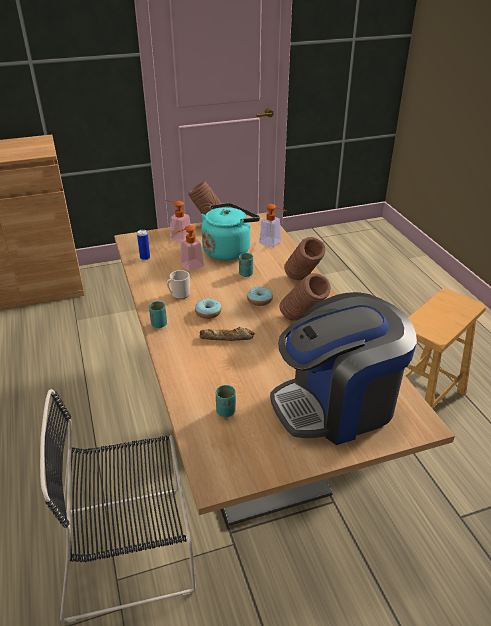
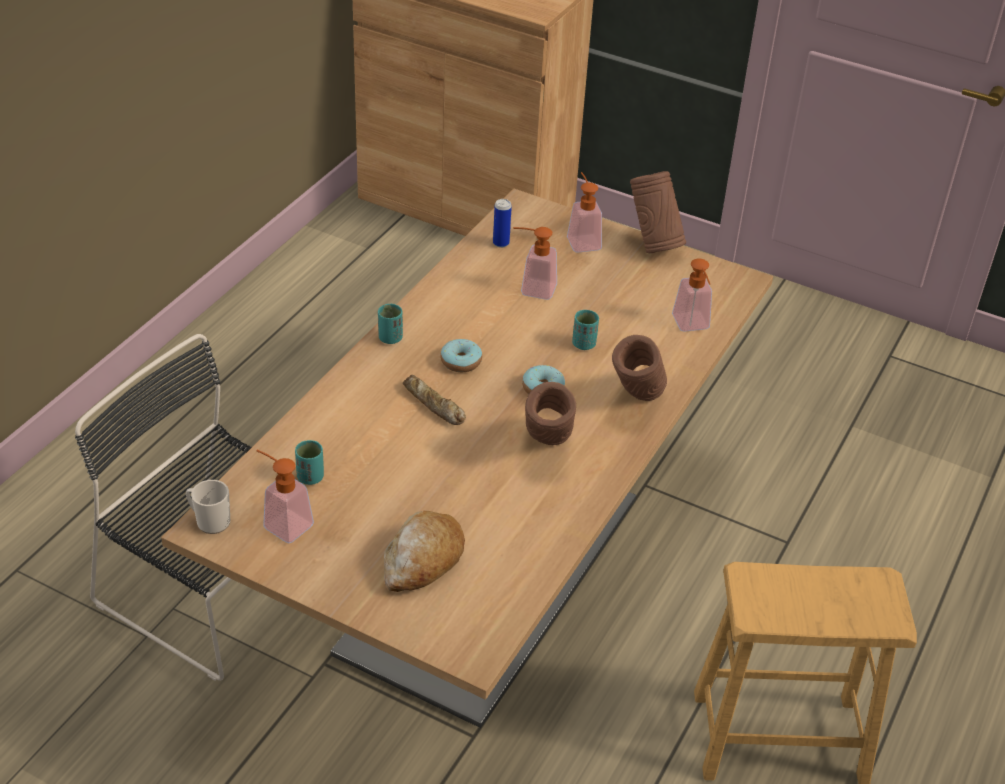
camera: 45 degrees right, 5 degrees up
mug [167,270,190,299] -> mug moved to [186,480,230,534]
turquoise kettle [201,203,260,261] -> none
coffee machine [270,292,417,445] -> bread [384,511,465,592]
none -> soap dispenser [256,450,314,543]

